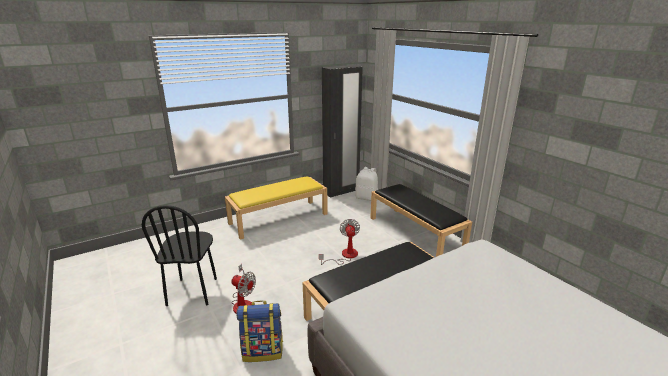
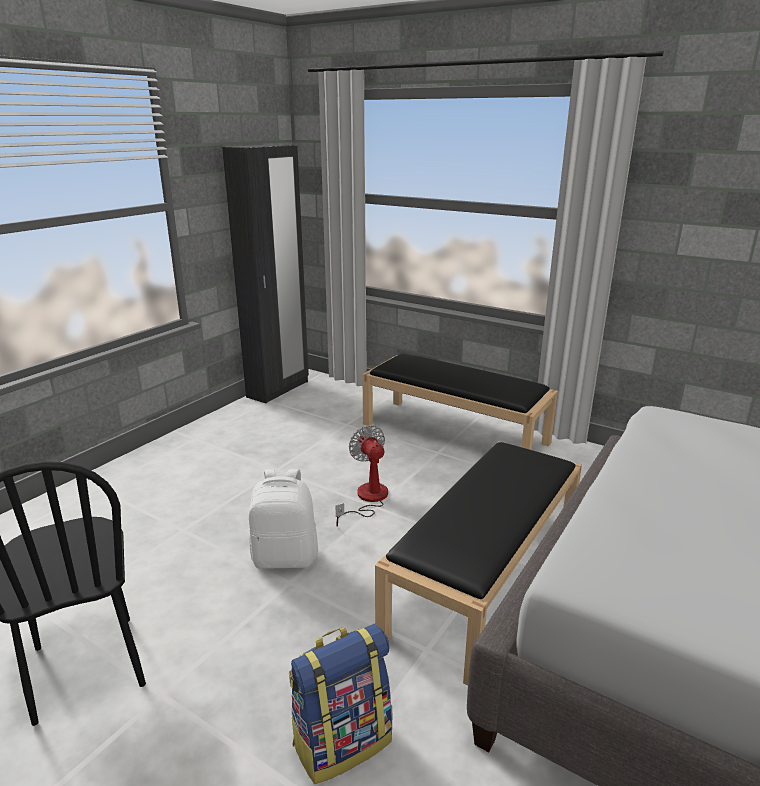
camera: 25 degrees left, 0 degrees up
yellow bench [225,176,328,240] -> none
fan [231,264,256,314] -> none
white backpack [355,167,378,201] -> white backpack moved to [249,469,318,569]

